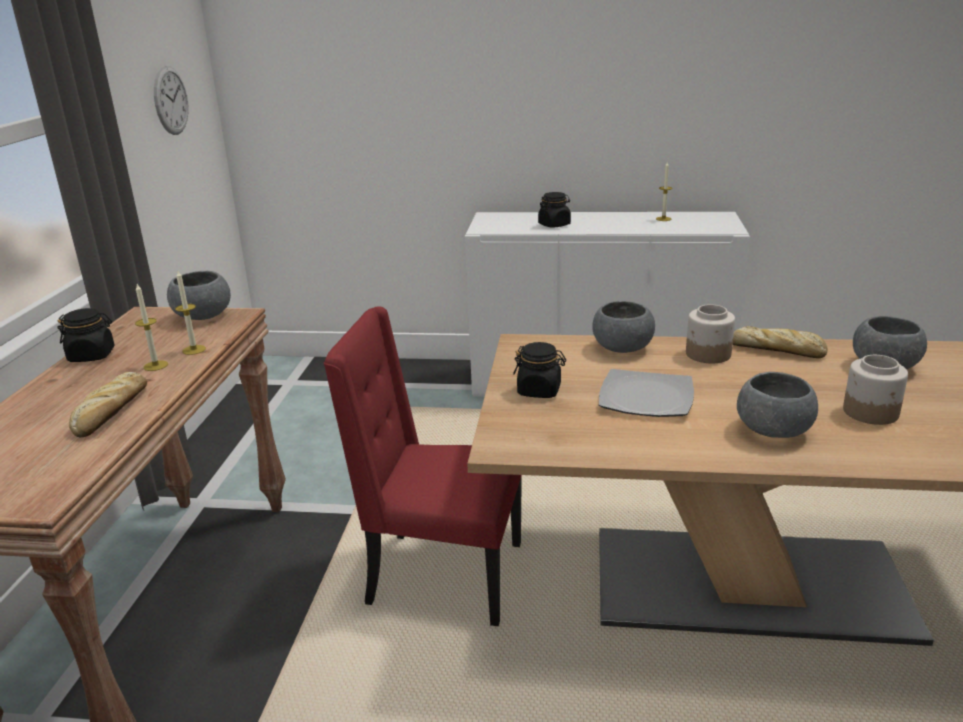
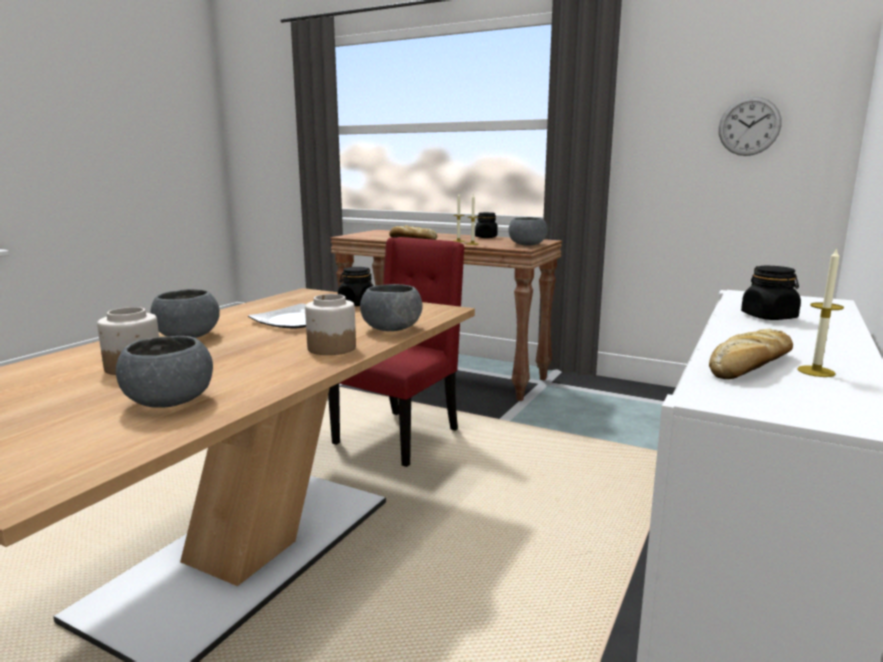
camera: 110 degrees right, 10 degrees down
bread [733,326,828,358] -> bread moved to [709,329,793,379]

